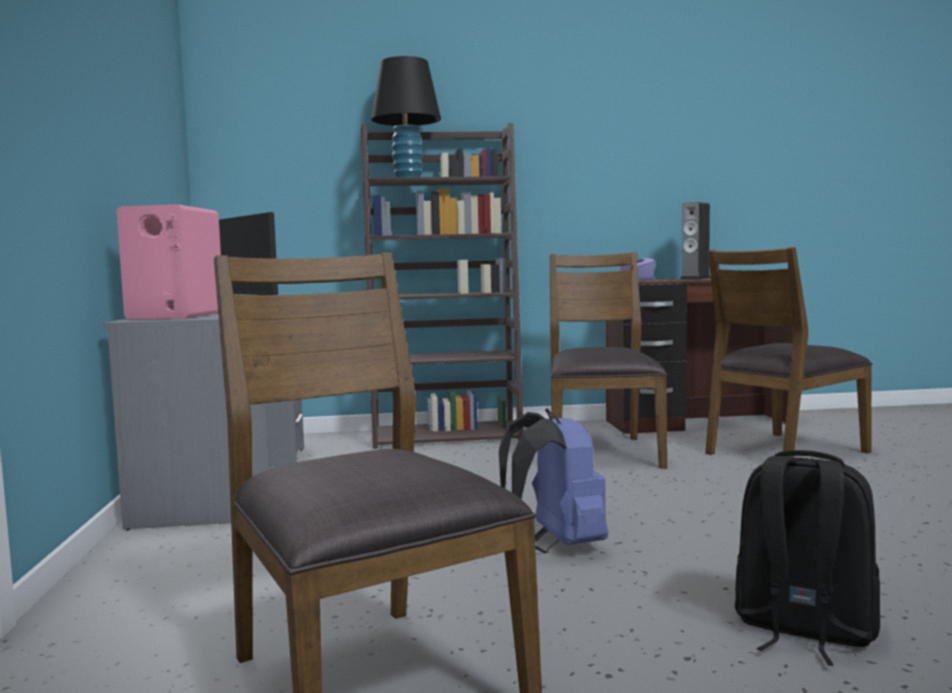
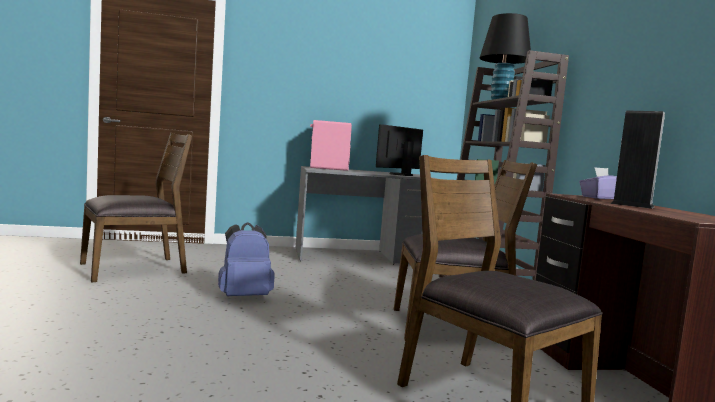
camera: 85 degrees right, 0 degrees up
black backpack [735,450,880,666] -> none

